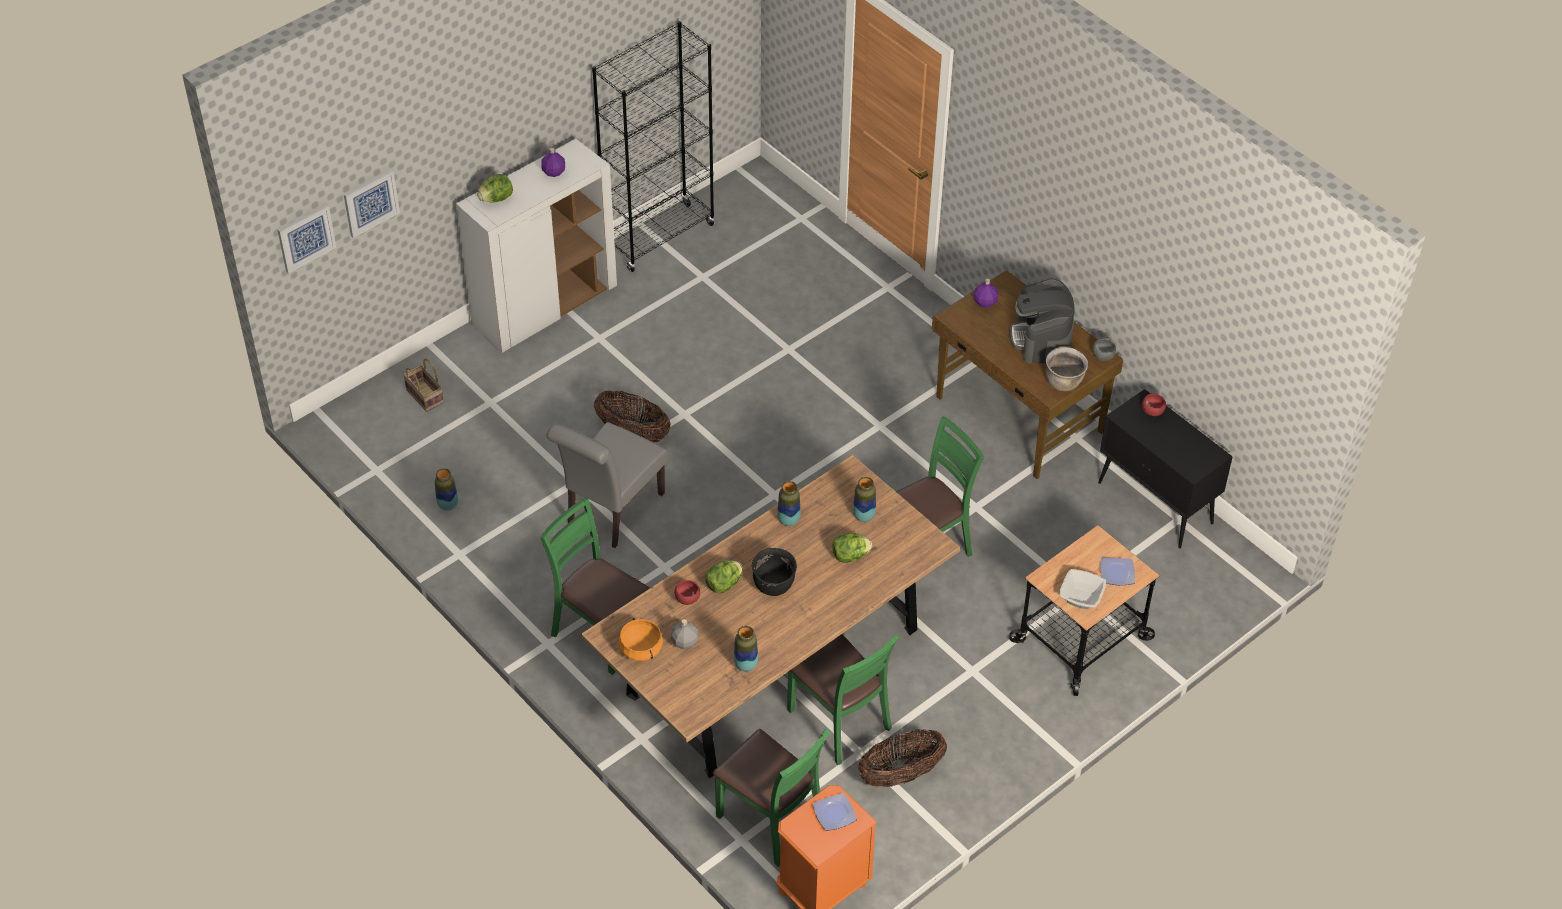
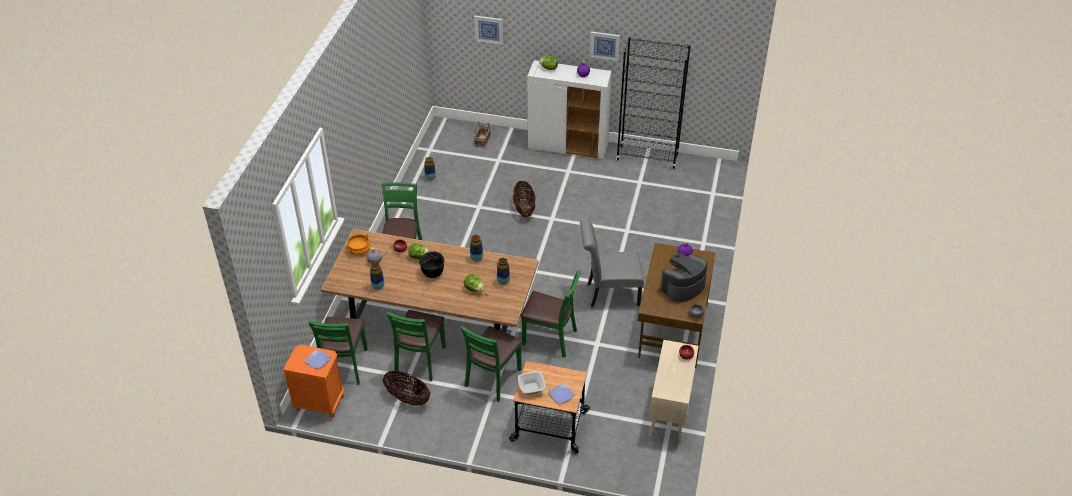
camera: 55 degrees right, 5 degrees down
picture [278,204,336,274] -> picture moved to [590,31,620,61]
grey chair [547,422,668,548] -> grey chair moved to [580,219,644,307]
brown cooking pot [1046,347,1088,391] -> none
black cabinet [1098,389,1233,548] -> beige cabinet [649,340,699,443]
none -> green chair [460,326,522,402]

